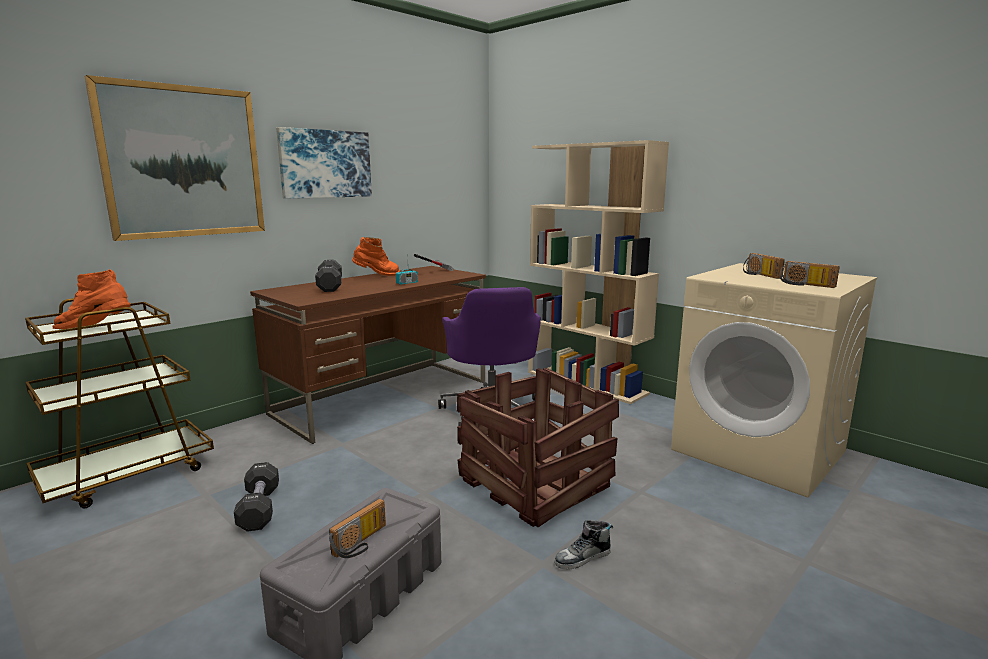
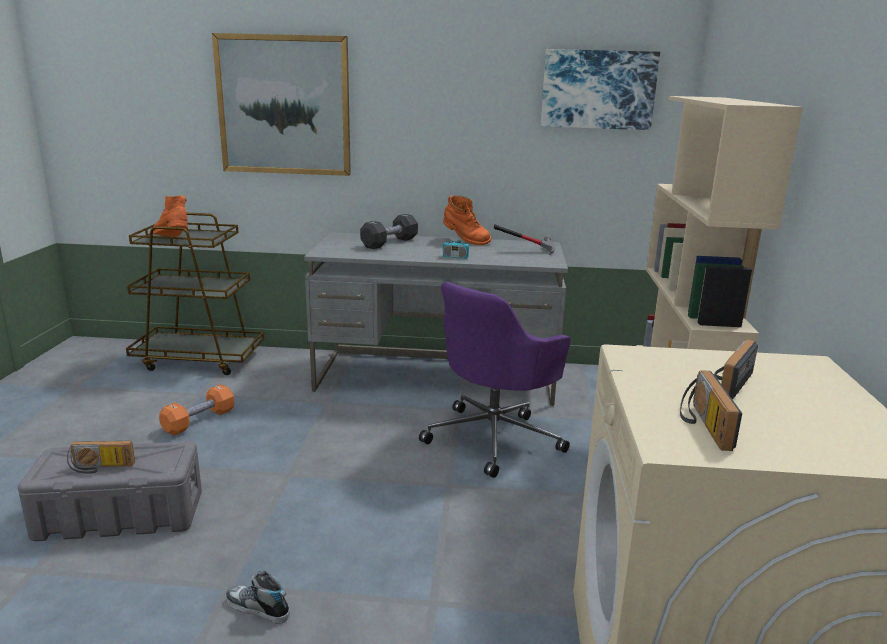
camera: 50 degrees right, 5 degrees up
black dumbbell [234,462,279,532] -> orange dumbbell [159,384,234,436]
brown desk [250,266,486,444] -> grey desk [304,232,568,406]
picture [276,127,372,199] -> picture moved to [540,49,660,130]
crate [457,368,619,527] -> none

